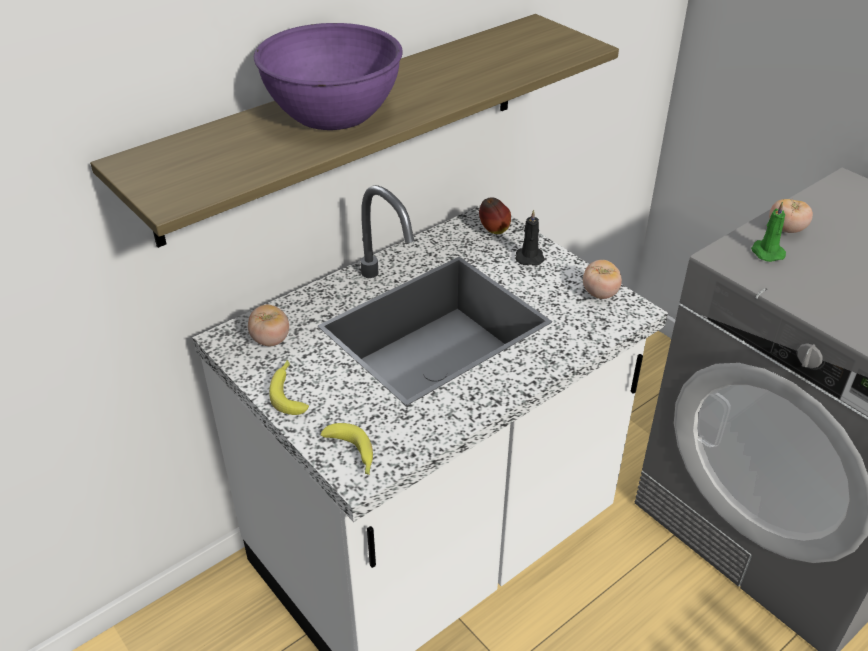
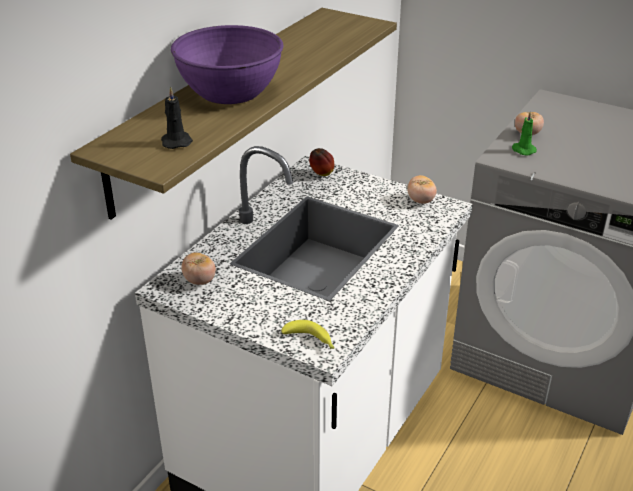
camera: 20 degrees left, 5 degrees down
banana [269,360,309,415] -> none
black candle [516,209,545,265] -> black candle moved to [161,86,193,149]

